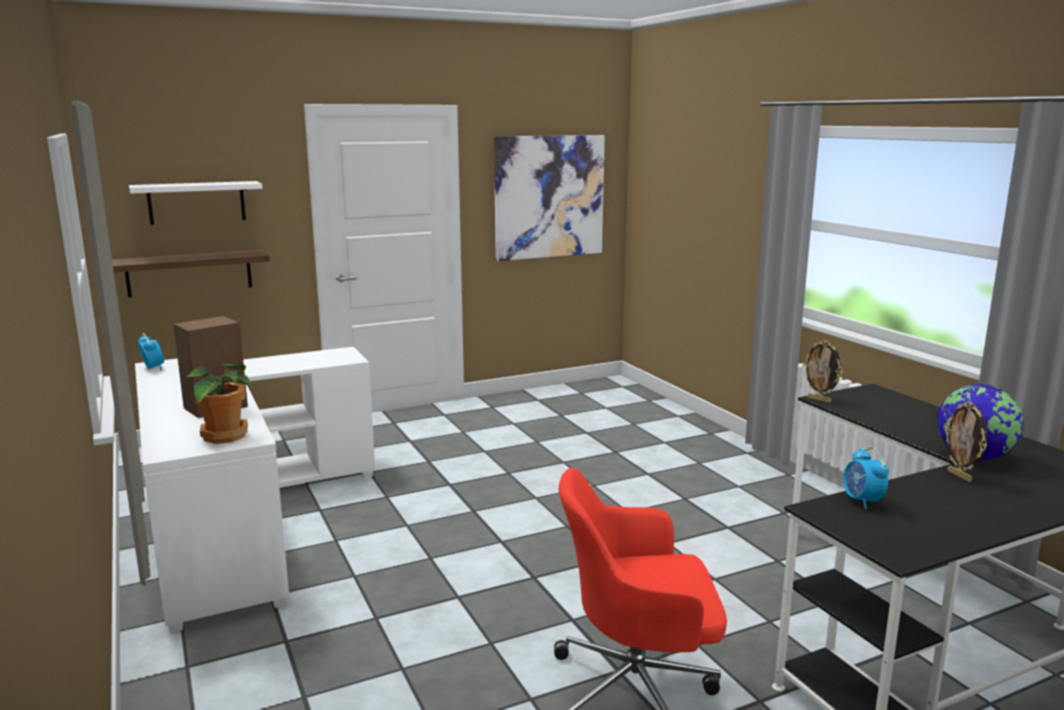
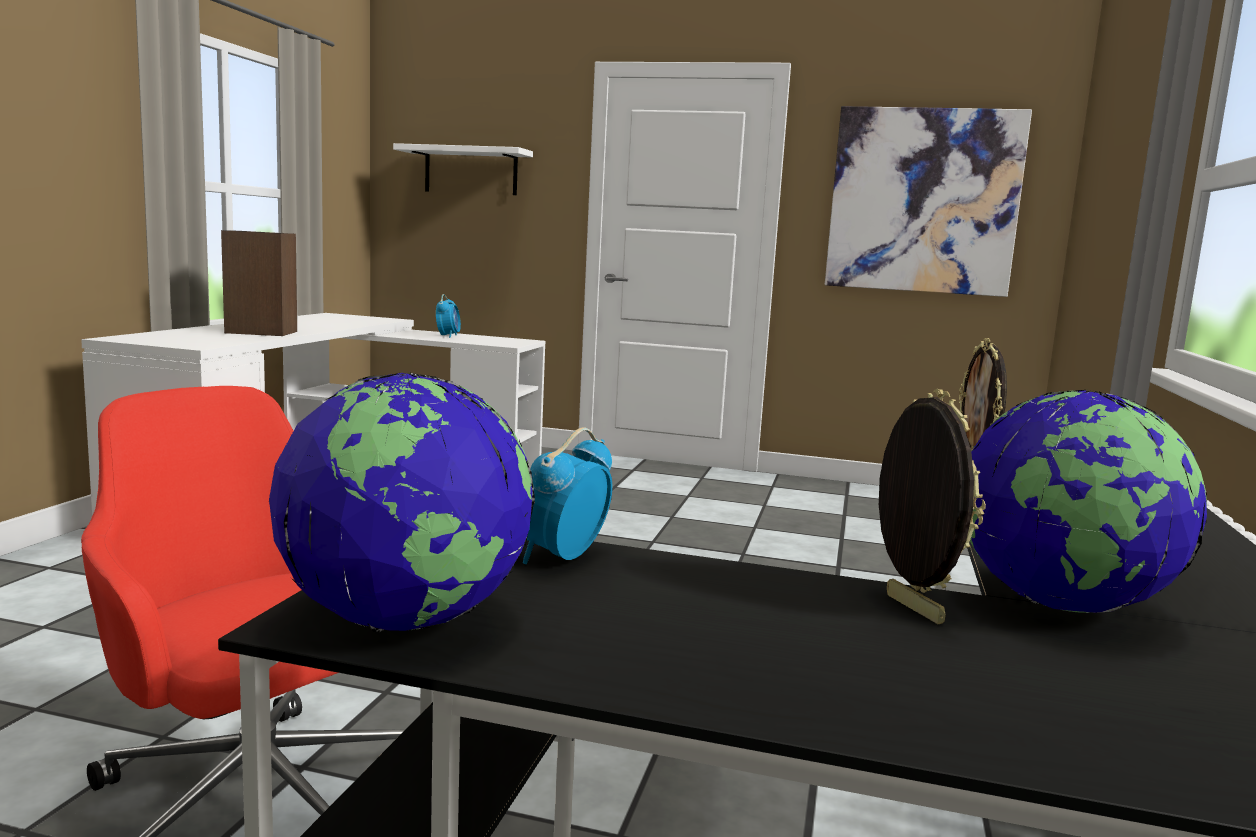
camera: 40 degrees right, 5 degrees down
shelf [112,250,270,297] -> none
alarm clock [138,333,164,371] -> alarm clock moved to [436,294,461,338]
potted plant [186,363,251,444] -> none
picture frame [945,401,987,482] -> picture frame turned 135 degrees clockwise [879,389,986,624]
none -> globe [269,372,535,632]

